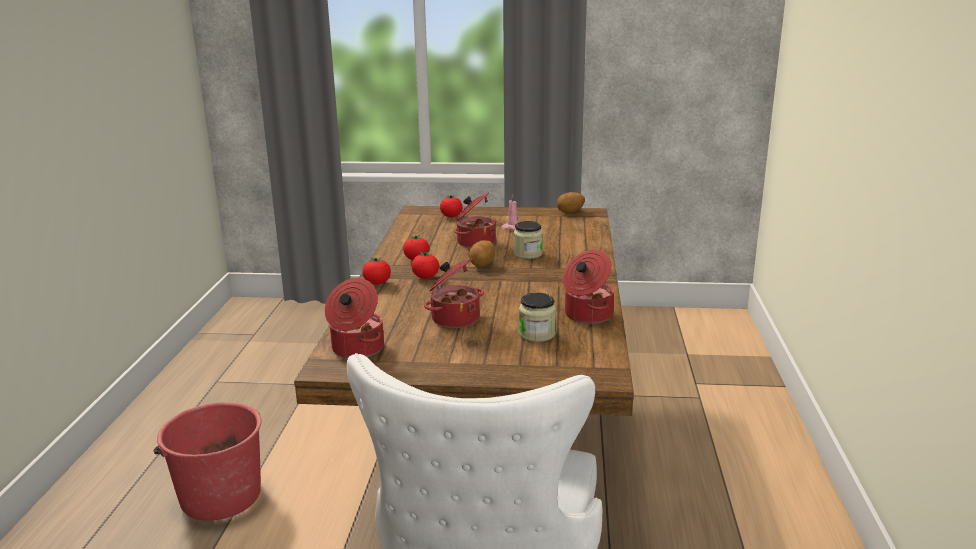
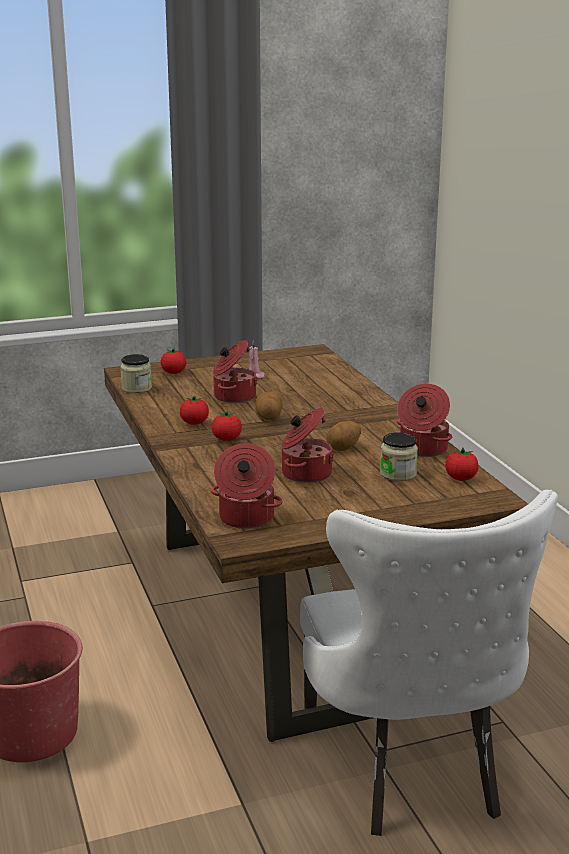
camera: 25 degrees left, 0 degrees up
tomato [362,257,391,285] -> tomato moved to [445,448,479,481]
jar [513,221,543,259] -> jar moved to [120,354,152,393]
potato [557,192,585,213] -> potato moved to [326,421,361,451]

